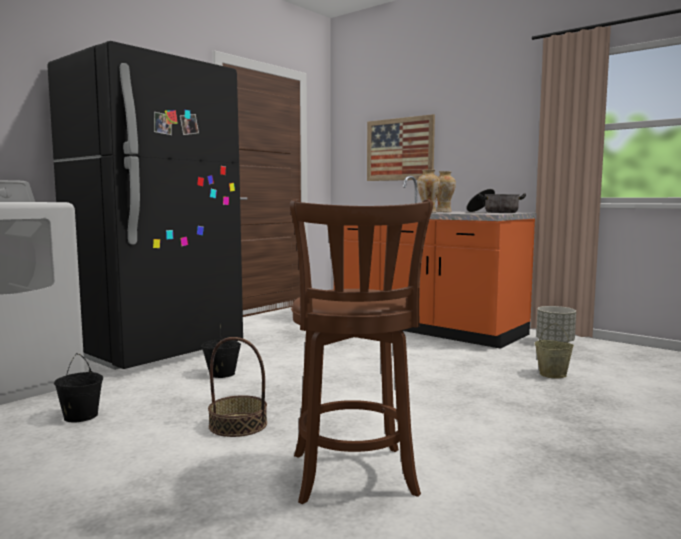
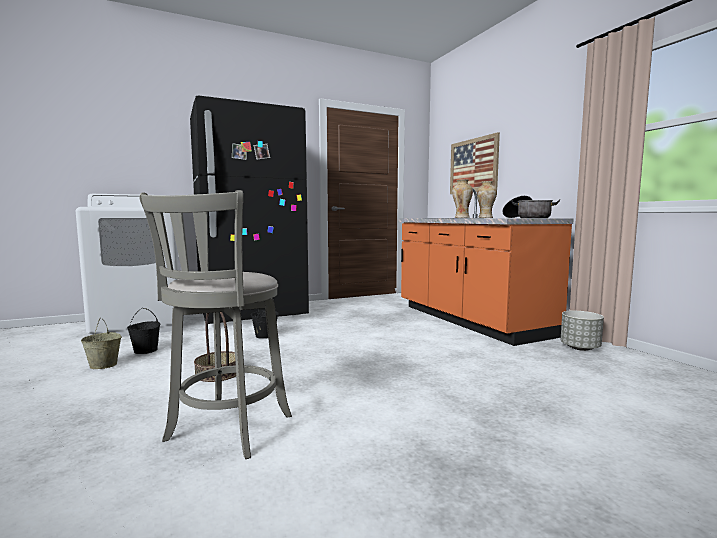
camera: 25 degrees right, 0 degrees up
brown stool [290,200,433,504] -> grey stool [139,190,292,459]
beige bucket [535,323,574,379] -> beige bucket moved to [81,318,122,369]

